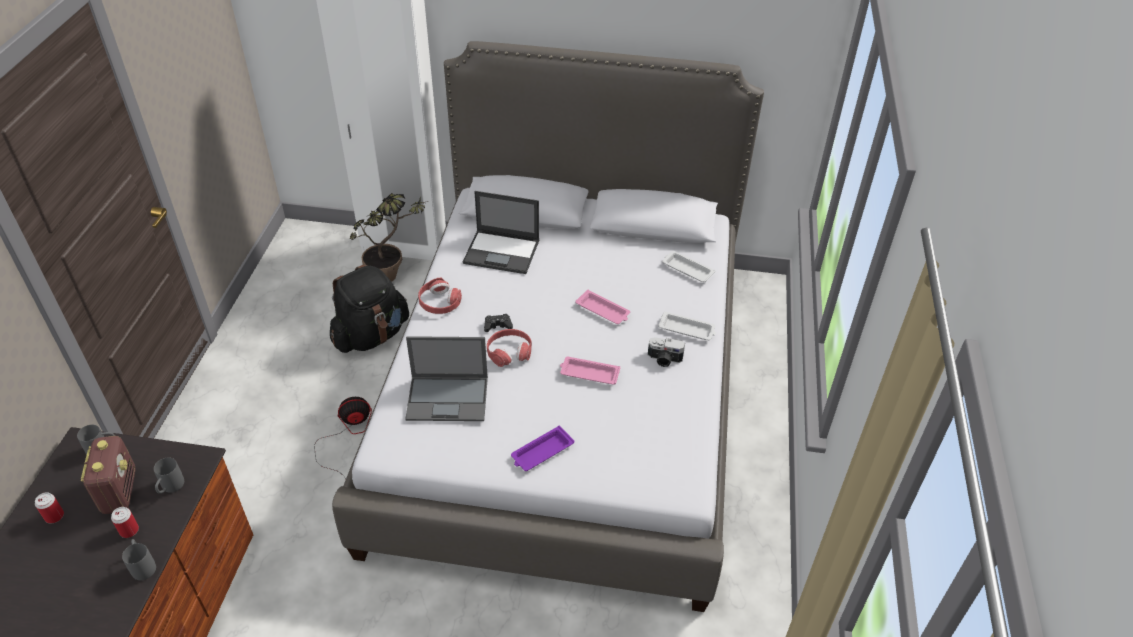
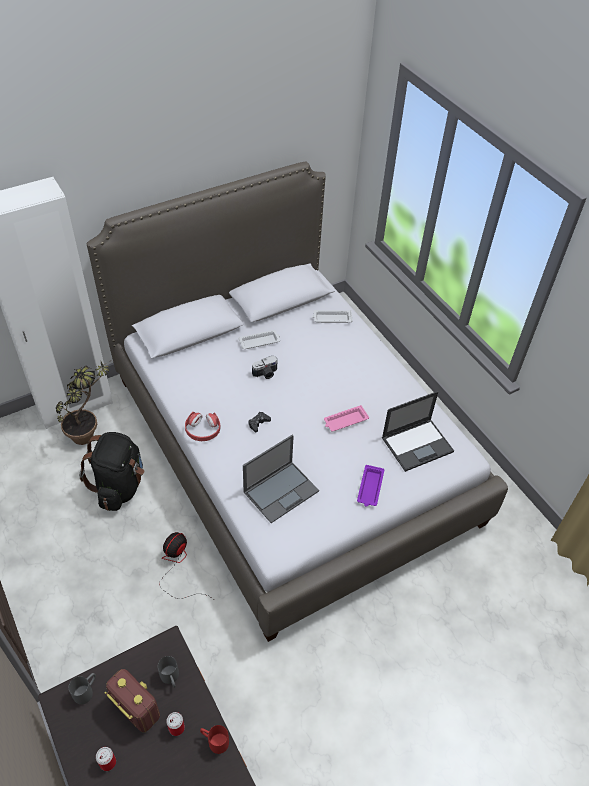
camera: 40 degrees left, 5 degrees up
grey mug [122,539,156,580] -> red mug [200,725,229,754]
laptop [463,191,539,274] -> laptop moved to [382,391,454,472]
red headphones [487,329,532,367] -> none
pink tray [575,290,630,324] -> none
camera [648,337,685,367] -> camera moved to [252,356,278,379]
white tray [658,311,716,340] -> white tray moved to [238,330,280,349]

